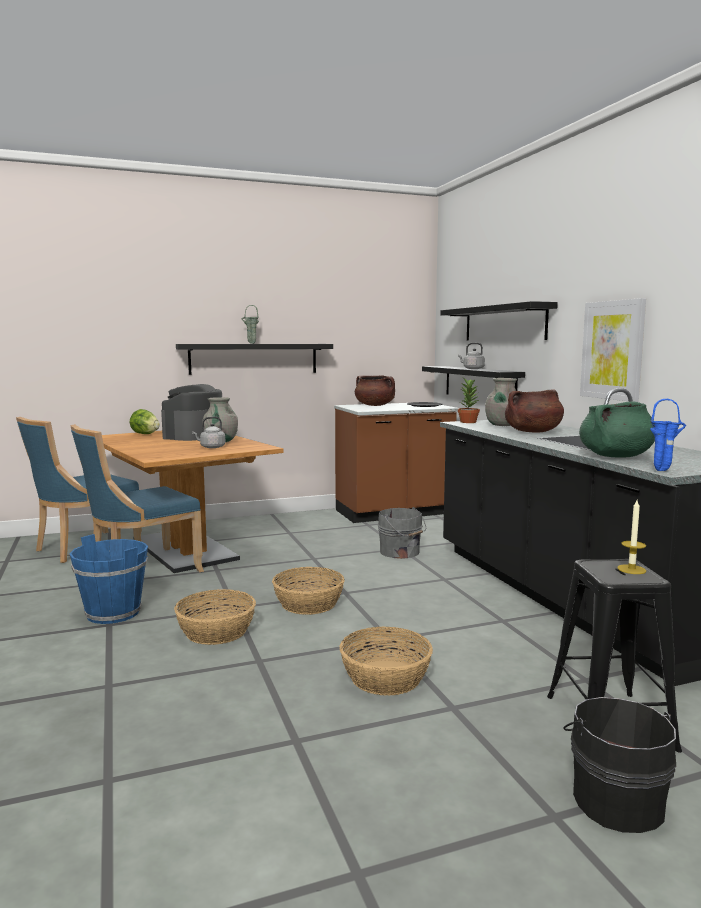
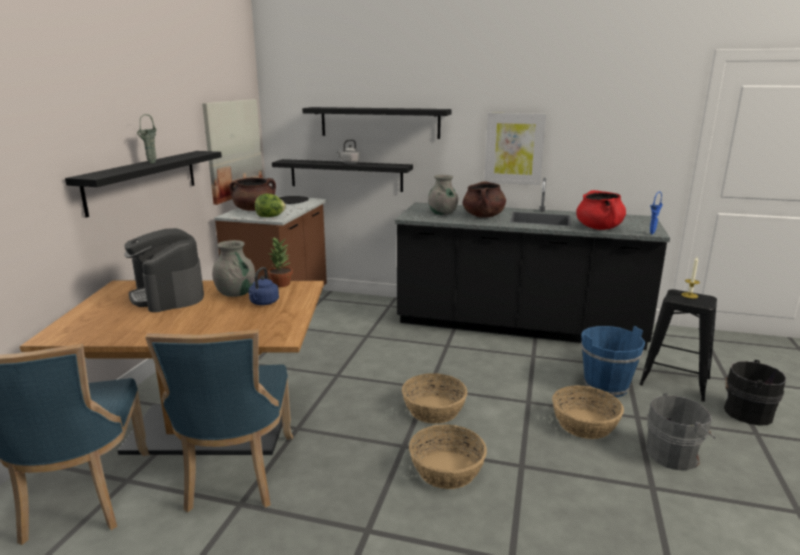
camera: 55 degrees left, 10 degrees up
blue bucket [70,534,148,624] -> blue bucket moved to [581,326,645,397]
lettuce [130,409,160,434] -> lettuce moved to [255,193,286,217]
grey kettle [192,416,226,448] -> blue kettle [249,267,279,305]
grey bucket [378,507,426,559] -> grey bucket moved to [646,393,715,470]
potted plant [458,378,480,423] -> potted plant moved to [268,238,293,287]
green cooking pot [579,401,655,458] -> red cooking pot [576,190,626,230]
none -> picture [202,99,263,205]

